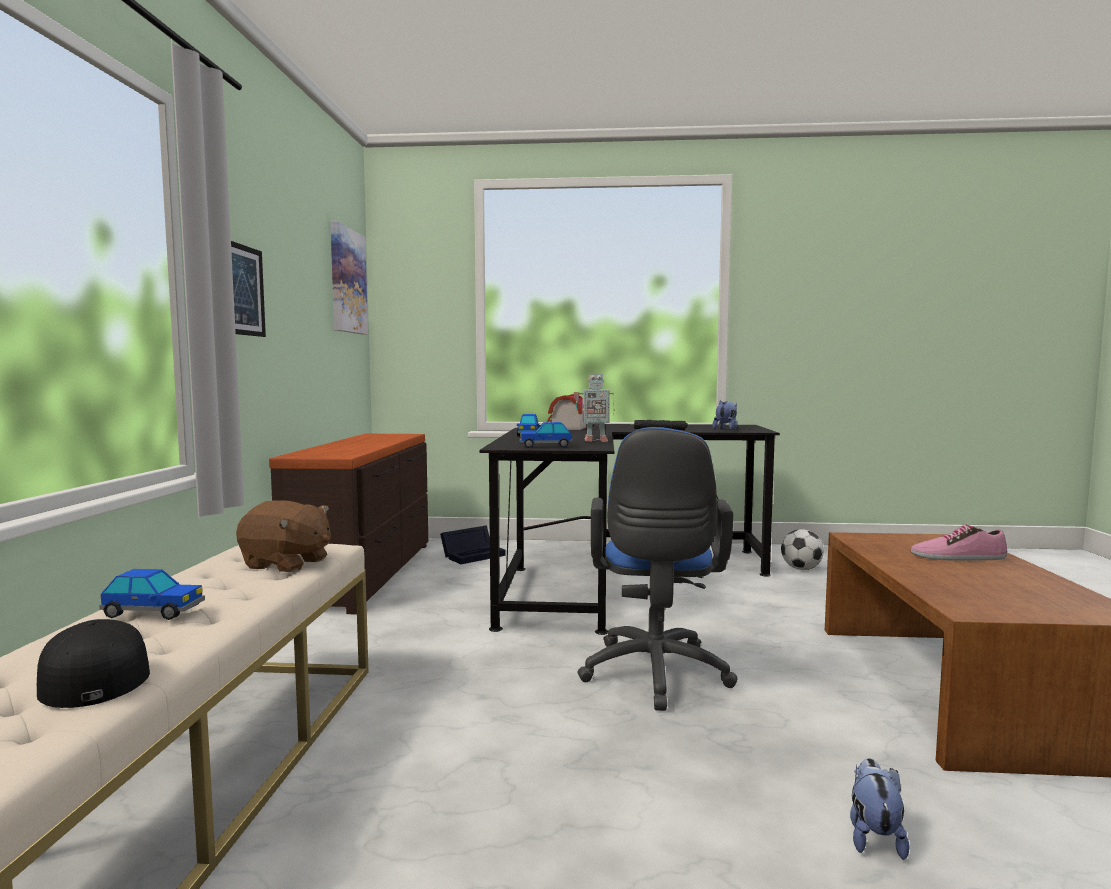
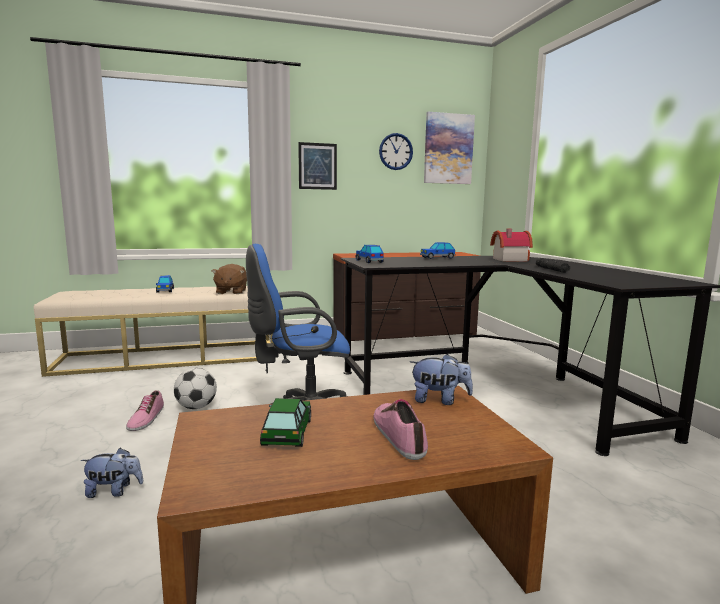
camera: 70 degrees right, 5 degrees up
black cap [37,619,150,708] -> none
black storage box [440,525,505,564] -> none
toy robot [576,374,615,442] -> none
plush toy [713,400,737,430] -> plush toy moved to [410,354,473,405]
football [781,529,824,570] -> football moved to [174,368,217,409]
none -> shoe [126,390,164,431]
none -> toy car [260,398,311,447]
none -> wall clock [379,133,413,170]

